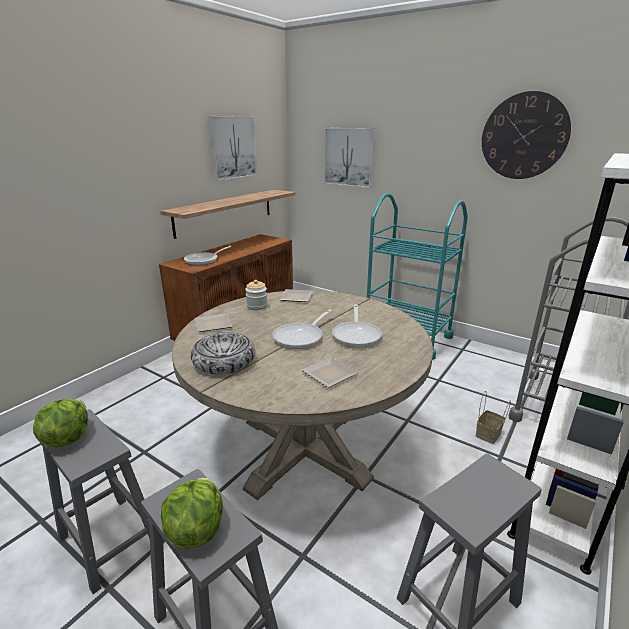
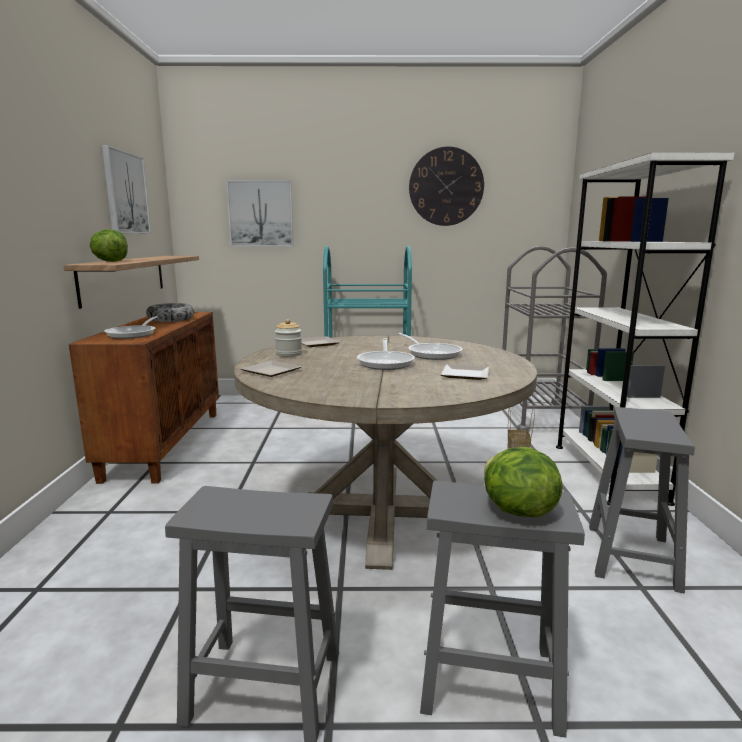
camera: 35 degrees left, 10 degrees down
lettuce [33,399,88,447] -> lettuce moved to [90,229,128,262]
bowl [191,332,255,375] -> bowl moved to [146,303,194,322]

